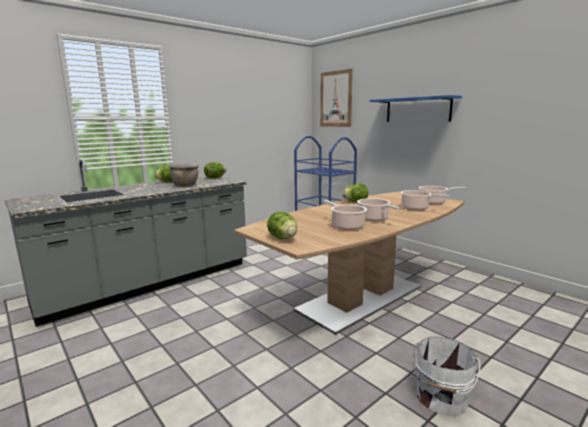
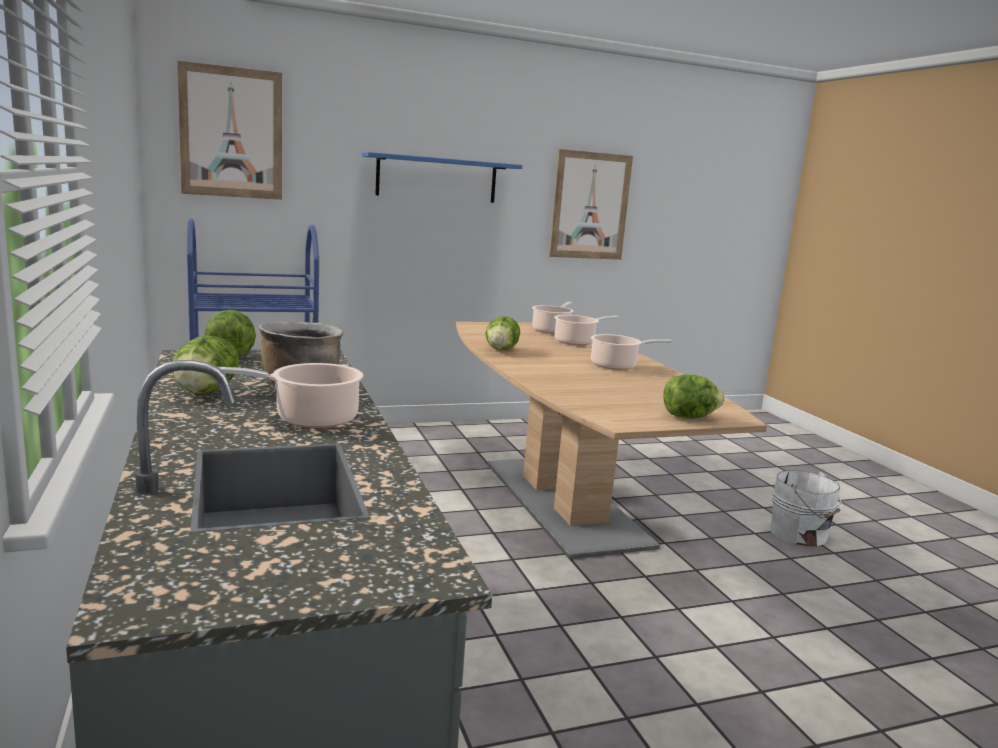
camera: 70 degrees left, 0 degrees up
cooking pot [323,200,367,230] -> cooking pot moved to [218,363,363,428]
none -> picture [549,149,633,260]

